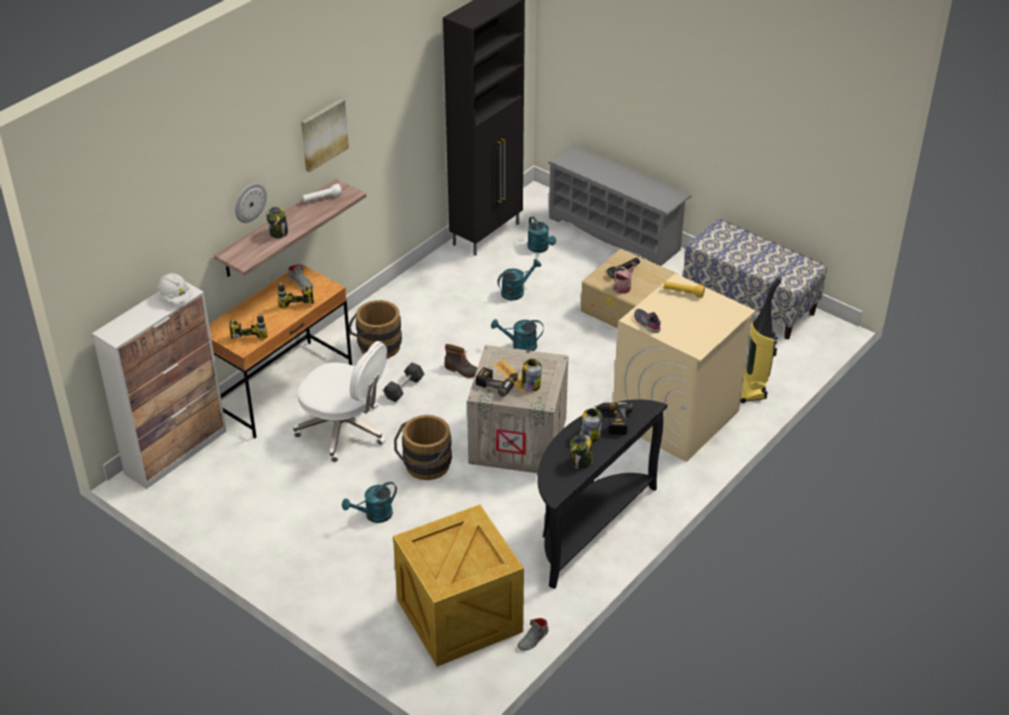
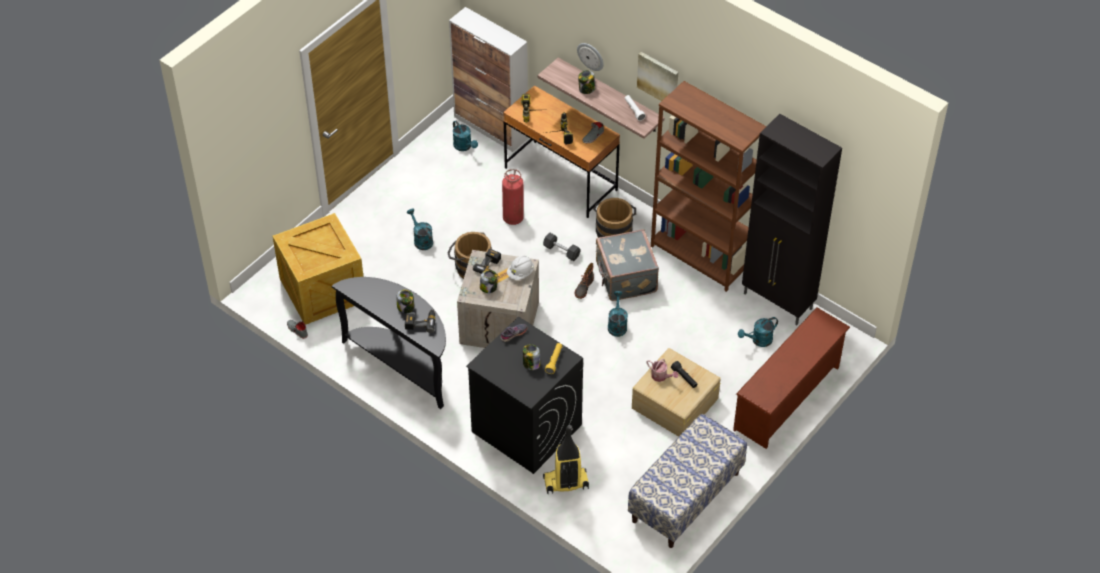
camera: 90 degrees right, 10 degrees up
white hard hat [157,273,192,303] -> white hard hat moved to [507,256,534,280]
white office chair [293,341,387,462] -> fire extinguisher [502,169,524,225]
turquoise watering can [497,259,541,300] -> turquoise watering can moved to [453,120,478,151]
grey shoe rack [548,145,692,266] -> brown shoe rack [733,307,850,449]
jar [570,435,593,469] -> jar moved to [523,344,540,370]
beige washing machine [613,273,756,462] -> black washing machine [466,317,583,474]
none -> grey suitcase [596,229,659,301]
none -> brown bookcase [651,81,766,292]

